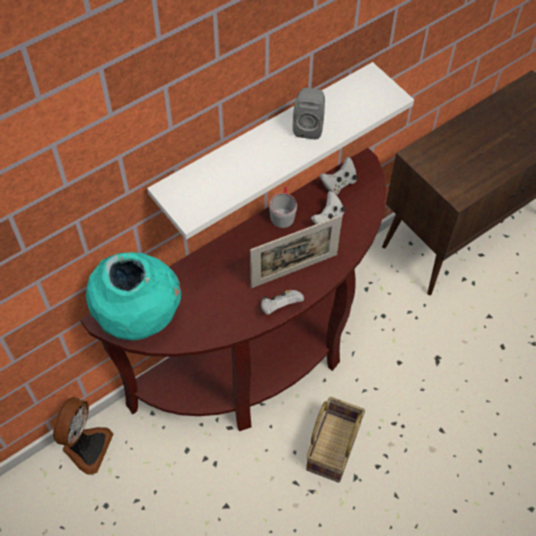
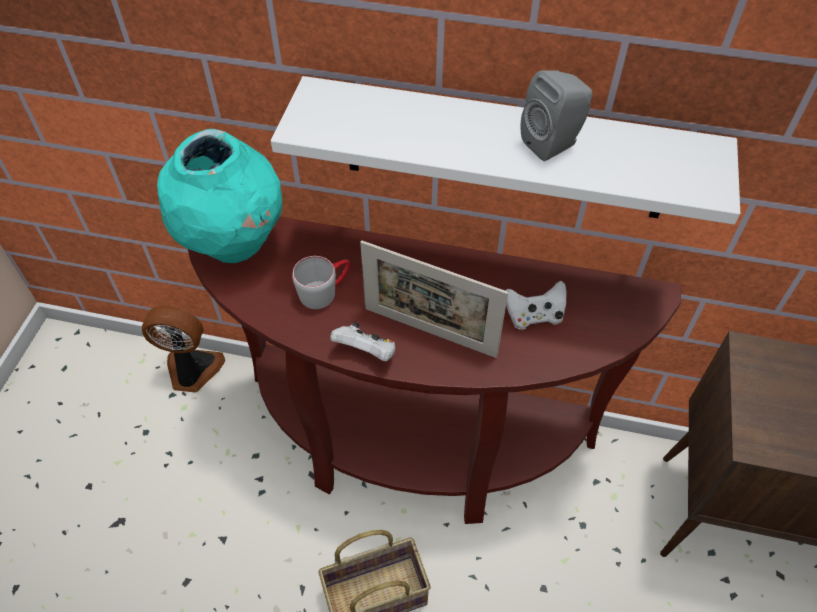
camera: 50 degrees right, 5 degrees down
fan [53,397,113,475] -> fan turned 150 degrees counterclockwise [142,306,225,393]
grey mug [269,187,297,228] -> grey mug moved to [292,256,350,309]
white game controller [320,157,357,195] -> none

